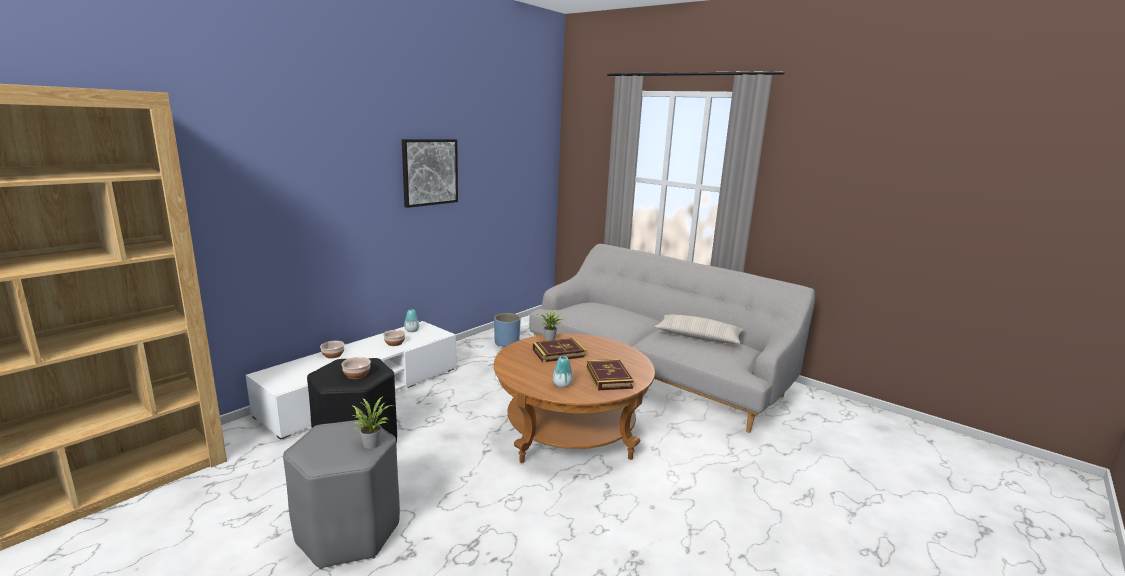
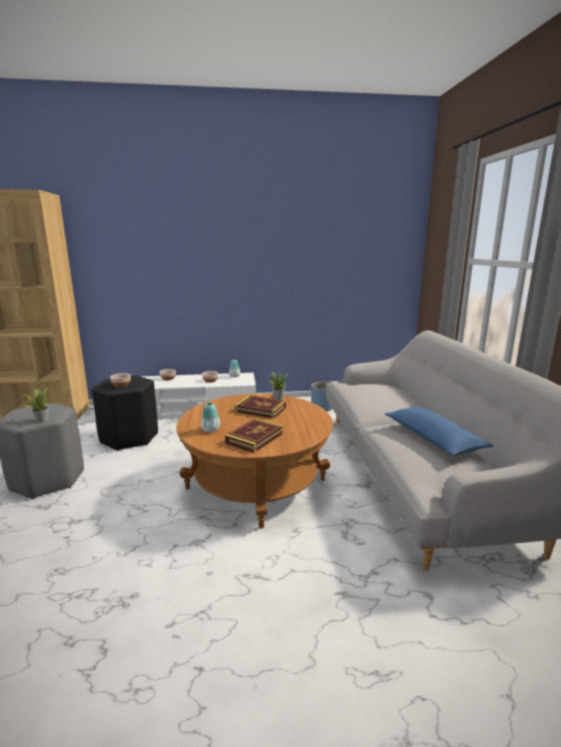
camera: 45 degrees right, 0 degrees up
picture [402,139,458,208] -> none
beige pillow [654,314,744,344] -> blue pillow [385,407,493,456]

